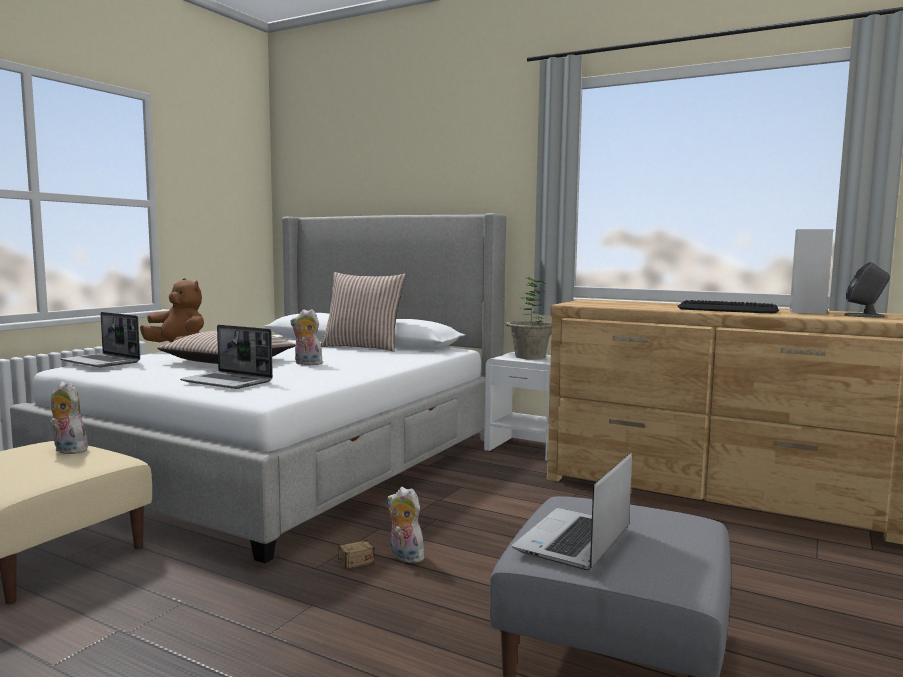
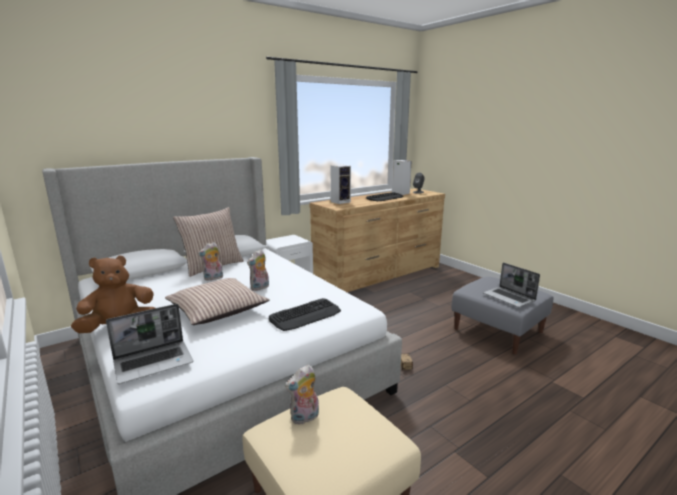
camera: 65 degrees left, 10 degrees up
laptop [180,325,273,389] -> keyboard [269,298,341,331]
plush toy [387,487,426,563] -> plush toy moved to [198,242,223,281]
potted plant [506,277,551,359] -> none
none -> speaker [331,165,351,204]

